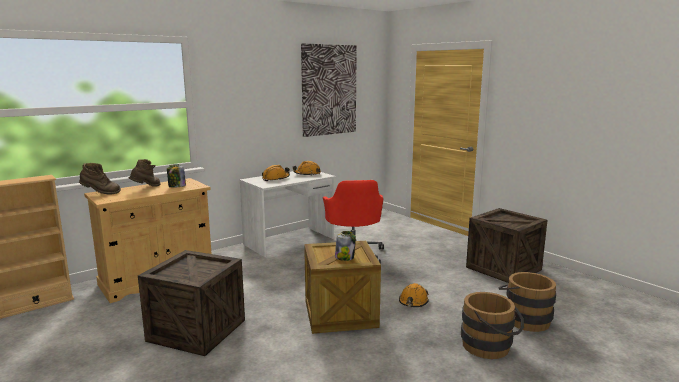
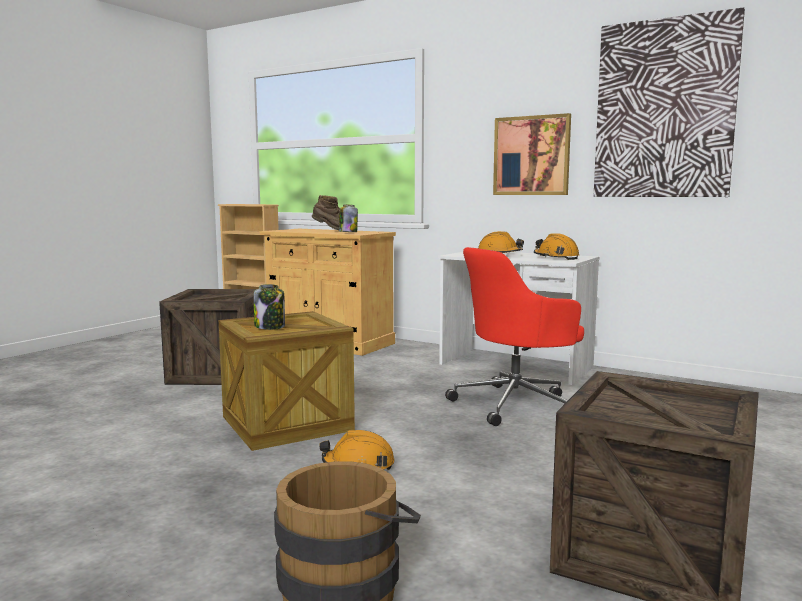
camera: 70 degrees right, 5 degrees down
brown boot [79,163,121,194] -> none
brown bucket [461,292,524,359] -> none
none -> picture [493,113,571,195]

